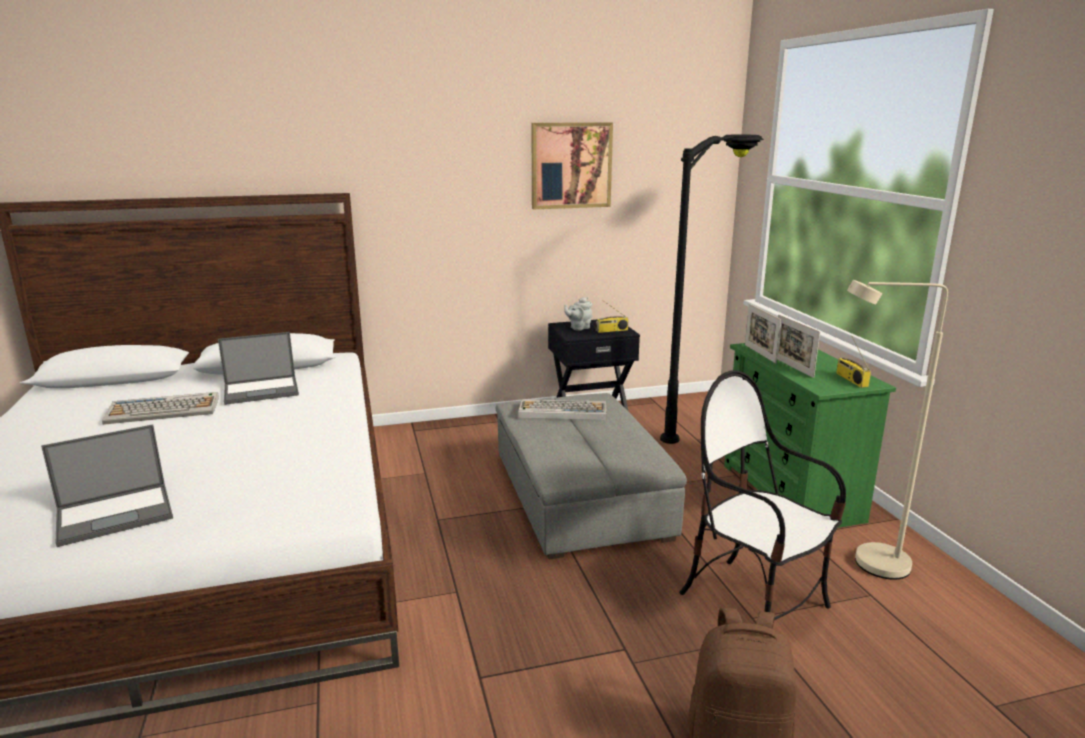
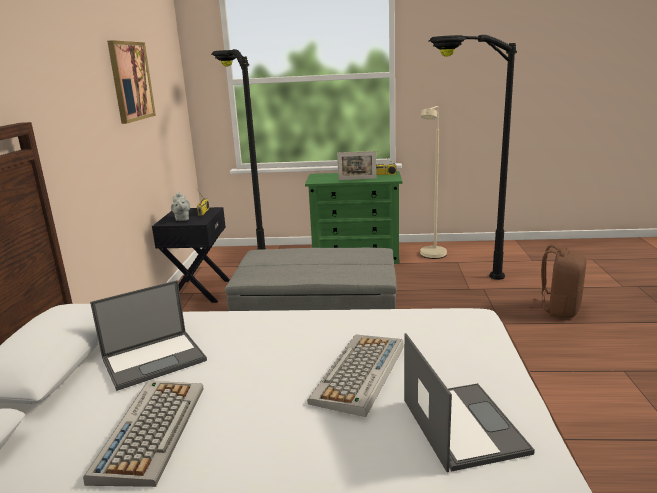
camera: 70 degrees left, 0 degrees up
laptop [218,332,299,405] -> laptop turned 60 degrees clockwise [90,280,207,391]
keyboard [518,399,607,420] -> keyboard moved to [307,334,404,417]
chair [679,370,846,620] -> black floor lamp [428,35,517,280]
picture frame [745,304,781,363] -> none

